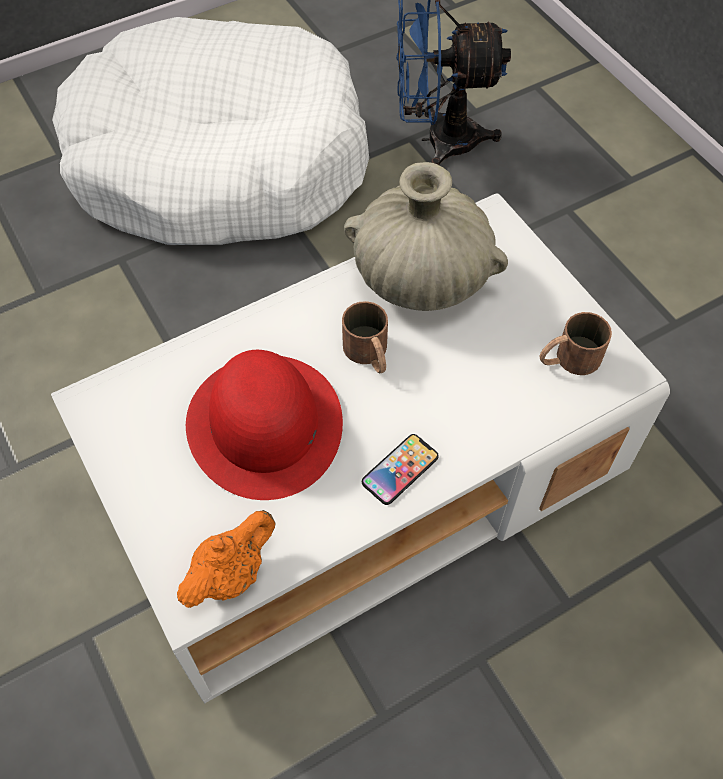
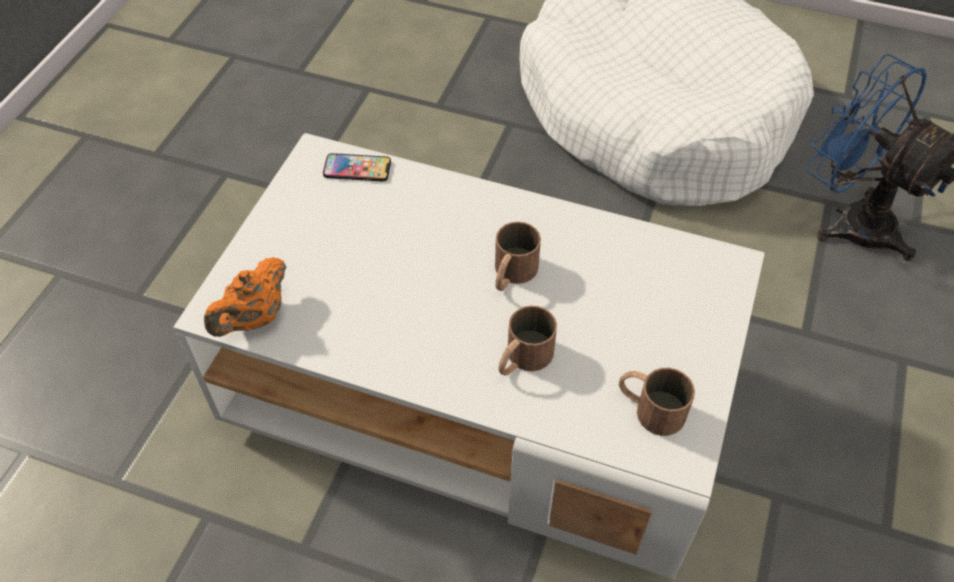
camera: 50 degrees right, 5 degrees down
orange teapot [177,510,275,608] -> orange teapot turned 120 degrees clockwise [204,257,286,337]
red hat [186,350,343,500] -> none
beige vase [344,162,508,311] -> none
phone [362,434,439,505] -> phone moved to [323,153,391,181]
none -> brown mug [498,306,557,376]

